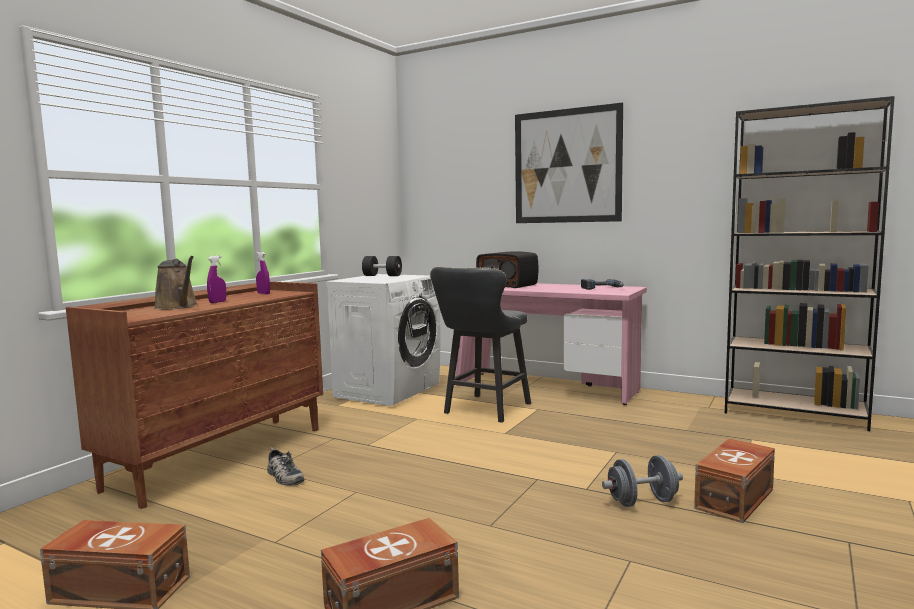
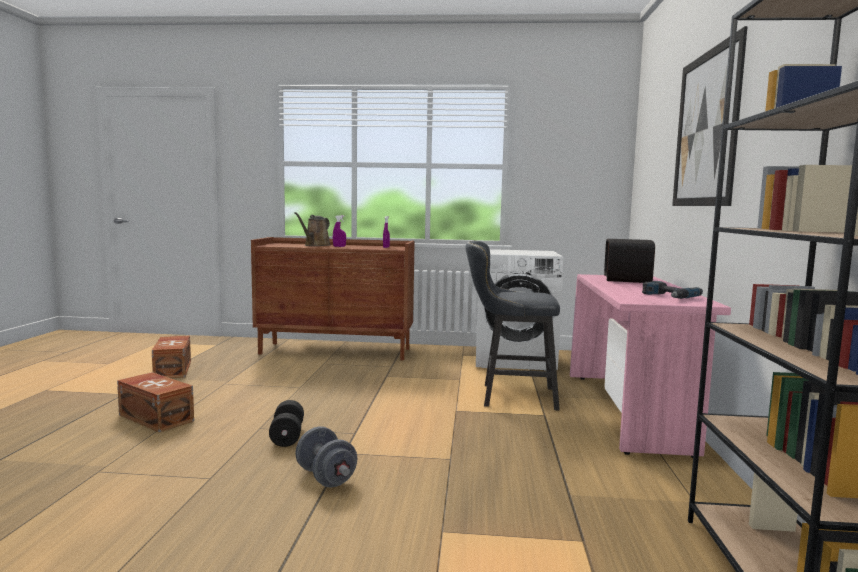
camera: 65 degrees right, 0 degrees up
shoe [267,447,304,486] -> none
black dumbbell [362,256,402,276] -> black dumbbell moved to [269,400,304,447]
brown storage box [694,438,775,523] -> none

